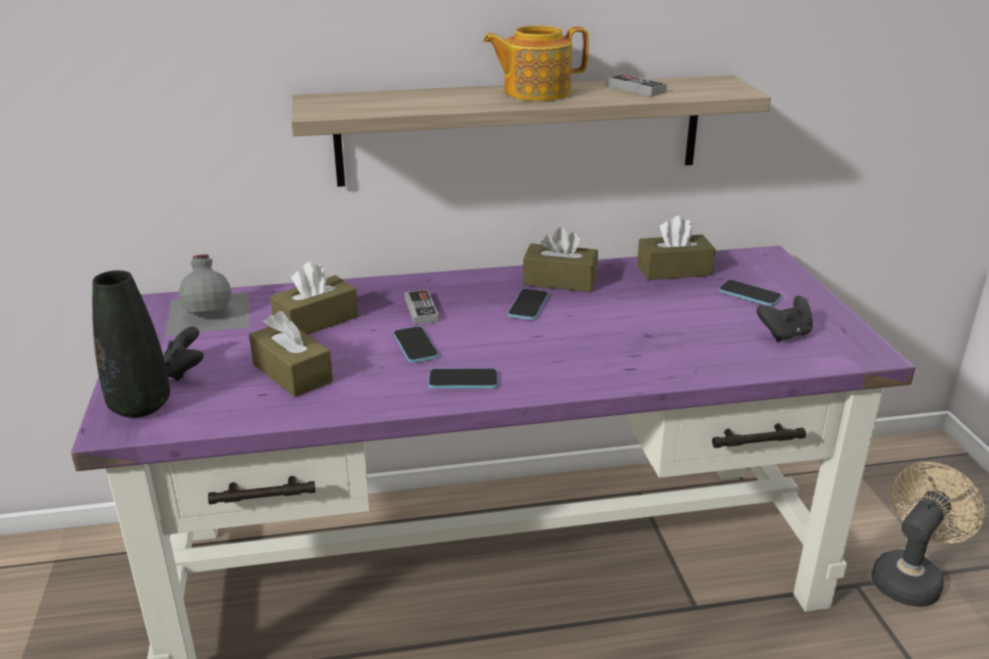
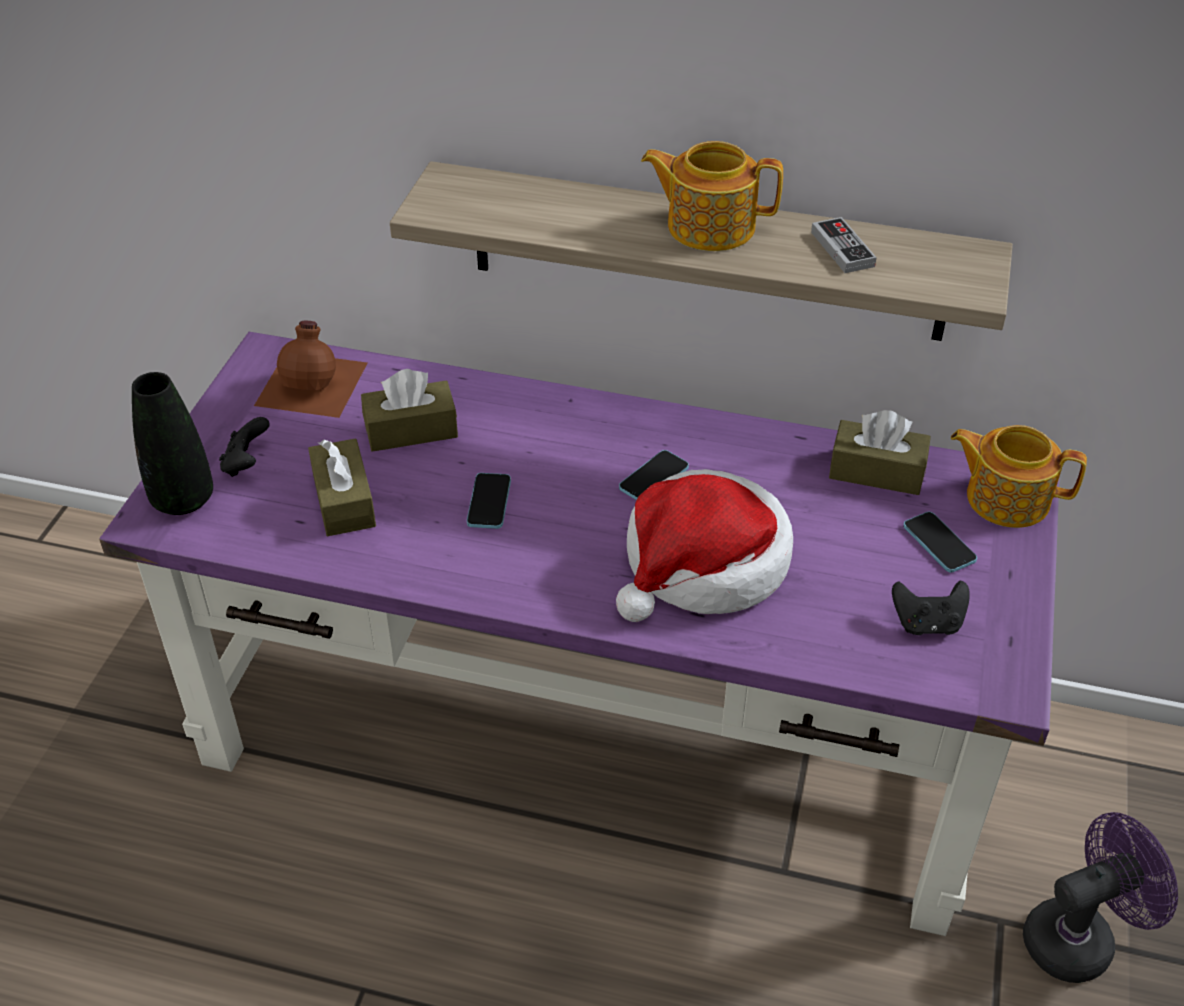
camera: 25 degrees right, 15 degrees up
grey bottle [166,255,249,336] -> brown bottle [254,321,367,418]
game controller [405,289,439,325] -> none
phone [428,368,498,389] -> none
brown tissue box [523,227,598,292] -> none
beige fan [871,462,985,607] -> purple fan [1023,812,1178,983]
none -> hat [616,469,793,622]
none -> teapot [951,425,1087,528]

